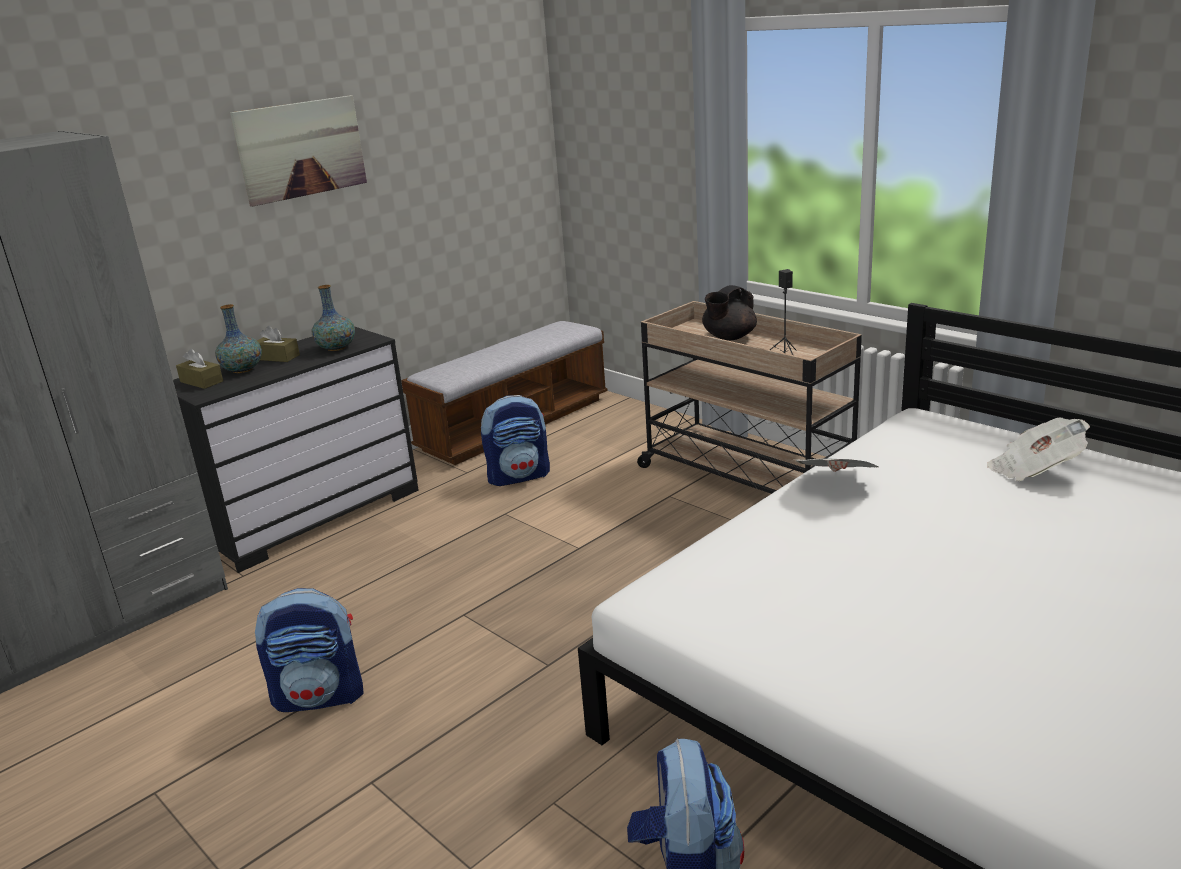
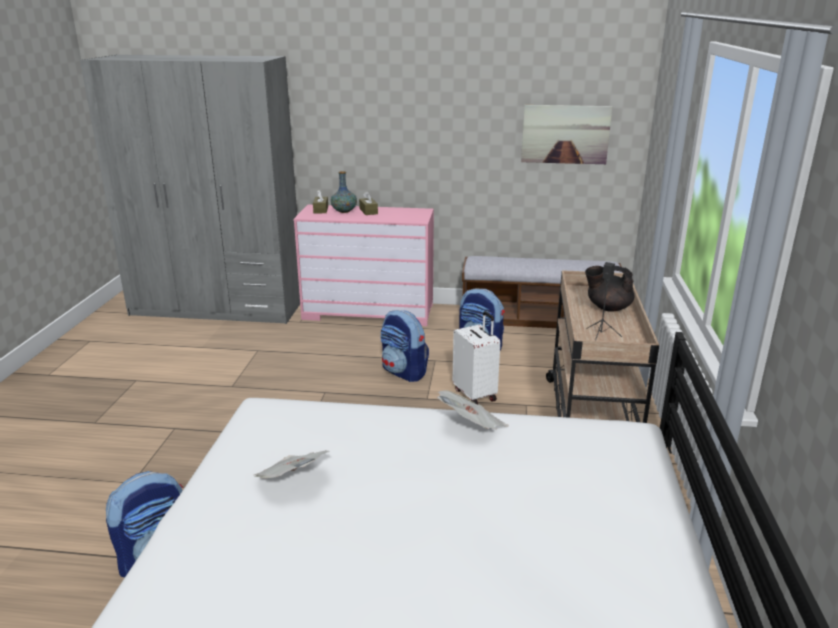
camera: 50 degrees right, 0 degrees up
black dresser [173,326,419,573] -> pink dresser [293,205,434,326]
picture [230,95,367,207] -> picture moved to [521,105,612,164]
backpack [255,588,364,712] -> backpack moved to [380,310,429,382]
vase [312,285,355,351] -> none
newspaper [987,417,1090,482] -> newspaper moved to [254,450,330,478]
none -> white suitcase [452,311,500,405]

